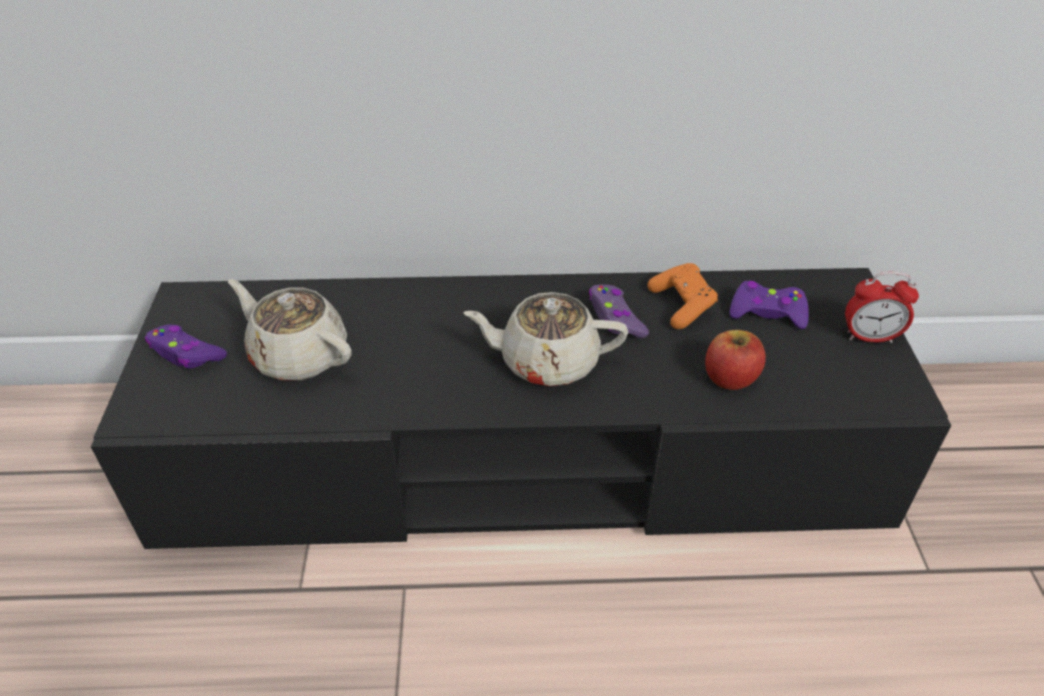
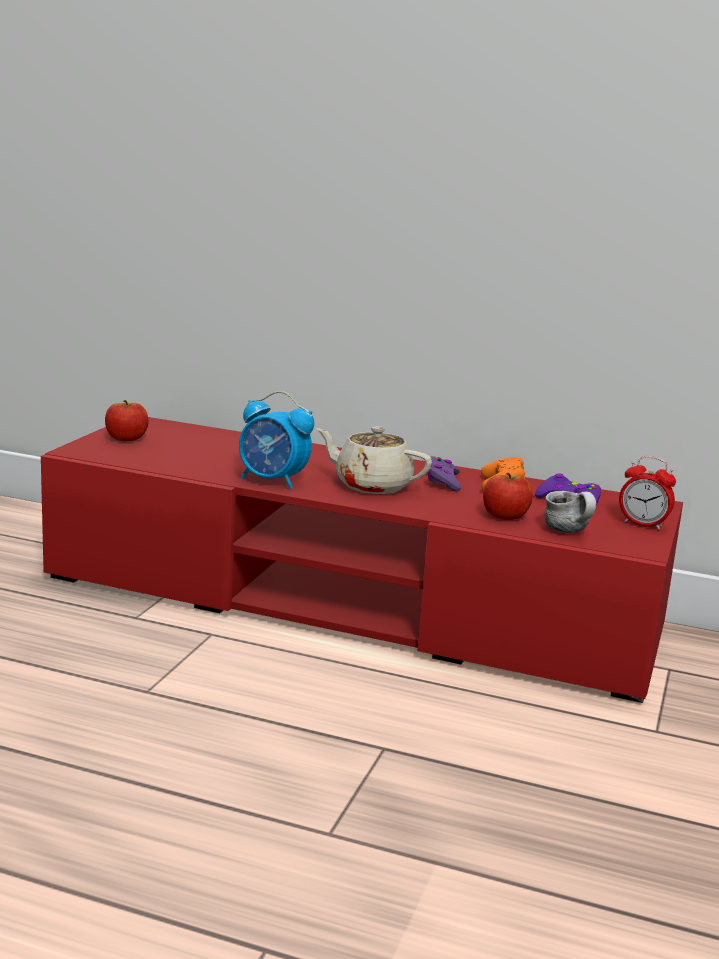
camera: 20 degrees right, 25 degrees down
black tv stand [91,268,951,549] -> red tv stand [41,417,683,703]
purple game controller [145,324,227,369] -> apple [105,400,149,441]
beige teapot [228,279,351,381] -> none
none -> alarm clock [239,391,314,489]
none -> mug [545,491,596,533]

